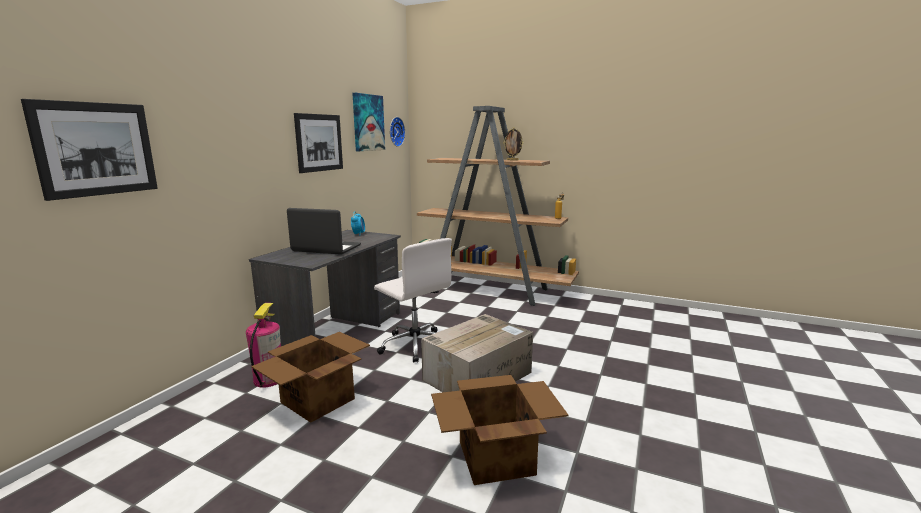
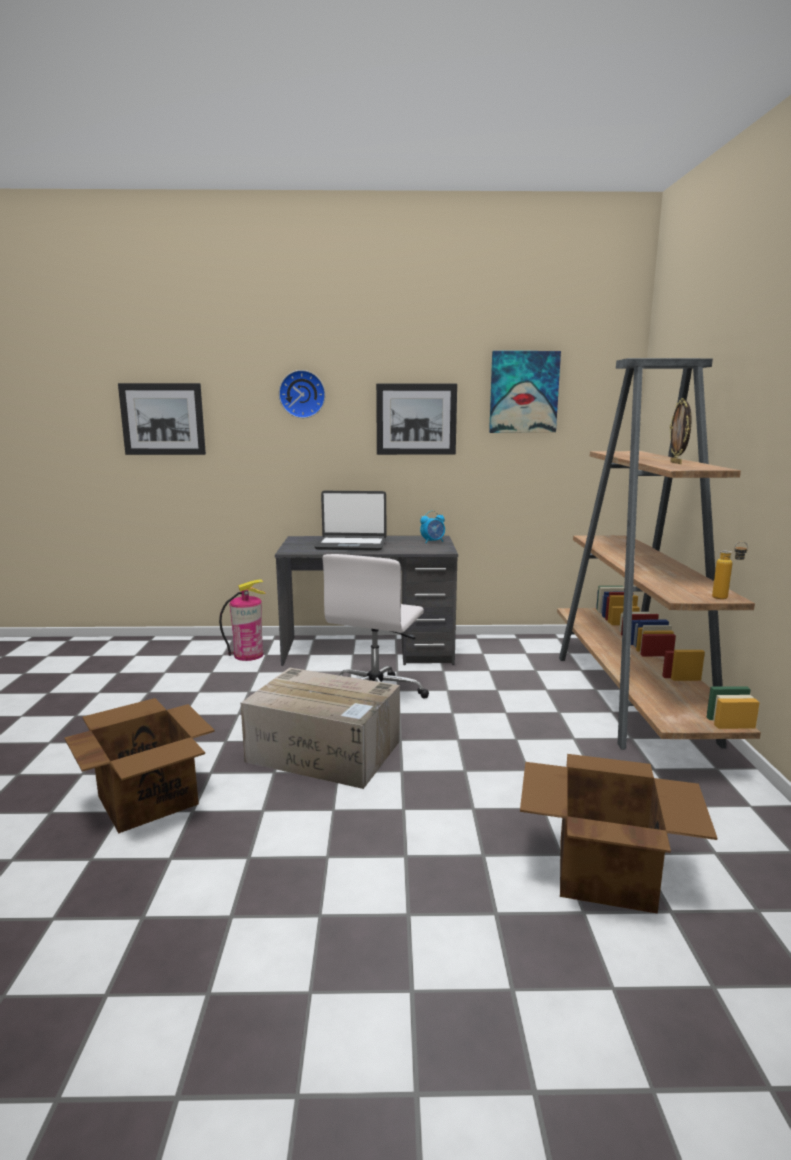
camera: 65 degrees right, 0 degrees up
cardboard box [251,332,370,423] -> cardboard box moved to [520,754,717,914]
laptop [287,208,361,255] -> laptop turned 105 degrees clockwise [314,491,386,551]
wall clock [390,117,405,147] -> wall clock moved to [279,370,326,418]

